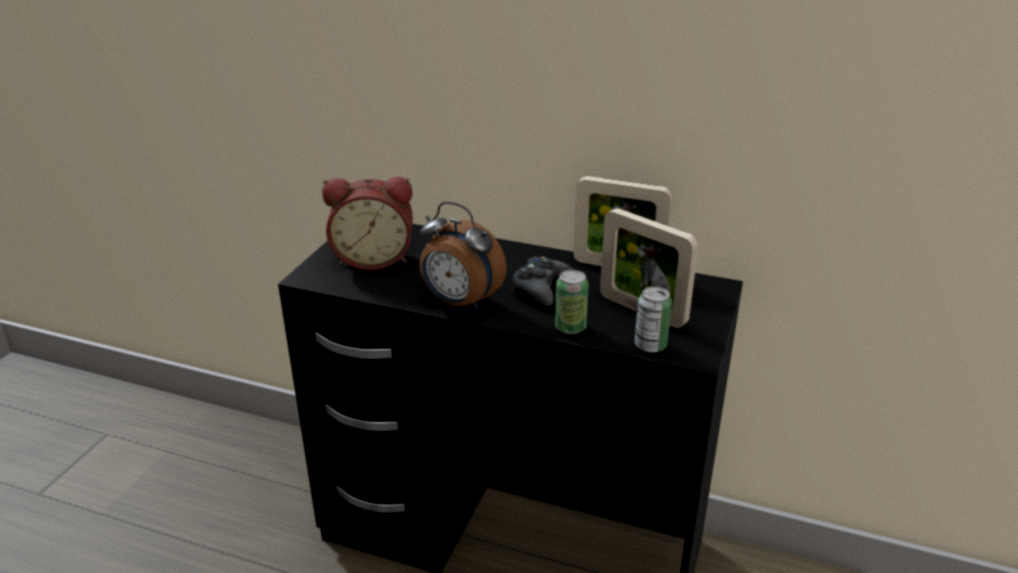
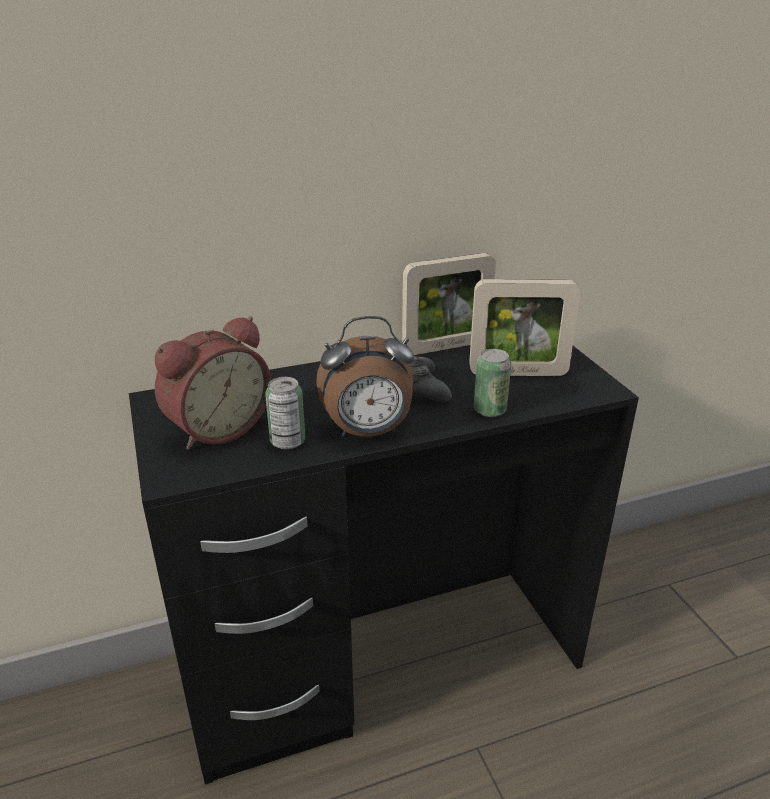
camera: 40 degrees left, 0 degrees up
can [634,286,672,353] -> can moved to [265,377,305,449]

